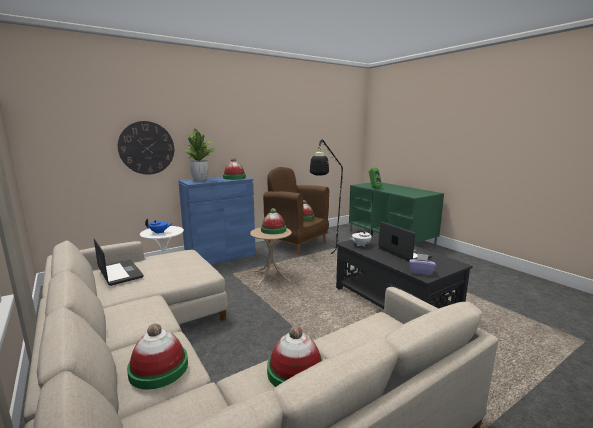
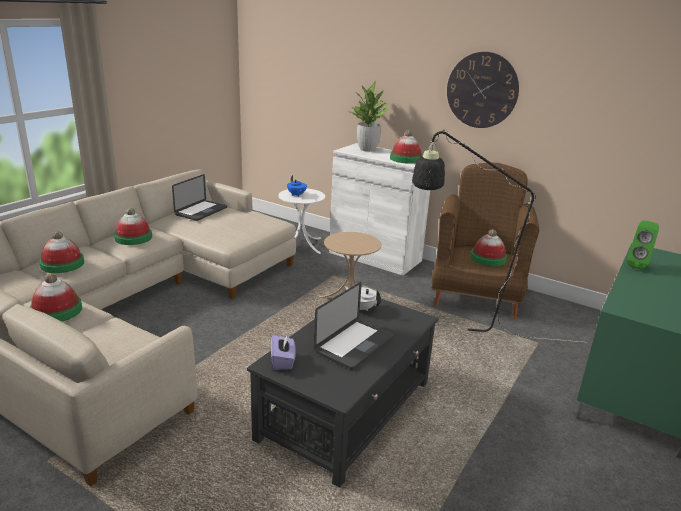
camera: 65 degrees right, 10 degrees up
wall clock [118,121,174,175] -> wall clock moved to [447,52,519,128]
blue cabinet [178,177,256,265] -> white cabinet [329,143,430,276]
hat [261,208,286,234] -> hat moved to [114,208,152,245]

